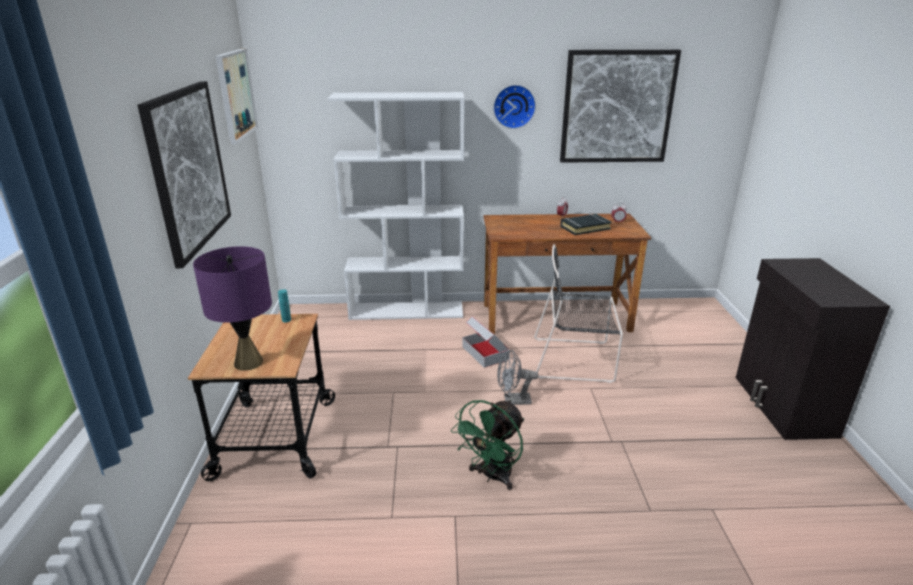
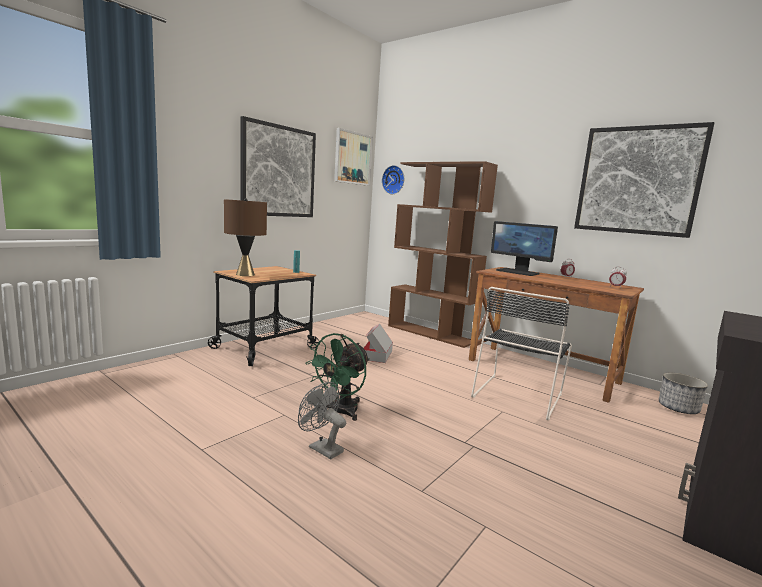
camera: 40 degrees right, 15 degrees down
purple table lamp [193,246,272,371] -> brown table lamp [224,198,267,276]
white bookcase [328,92,464,320] -> brown bookcase [388,161,498,348]
green fan [451,400,524,490] -> green fan turned 45 degrees counterclockwise [305,333,370,421]
cardboard box [462,316,510,368] -> cardboard box moved to [364,324,393,363]
wall clock [493,85,536,129] -> wall clock moved to [382,165,404,194]
grey fan [497,350,538,405] -> grey fan moved to [298,382,346,459]
black chair [534,244,623,383] -> black chair turned 105 degrees counterclockwise [471,287,572,420]
black book [560,214,612,235] -> none
none -> monitor [491,221,558,276]
none -> planter [659,373,708,414]

